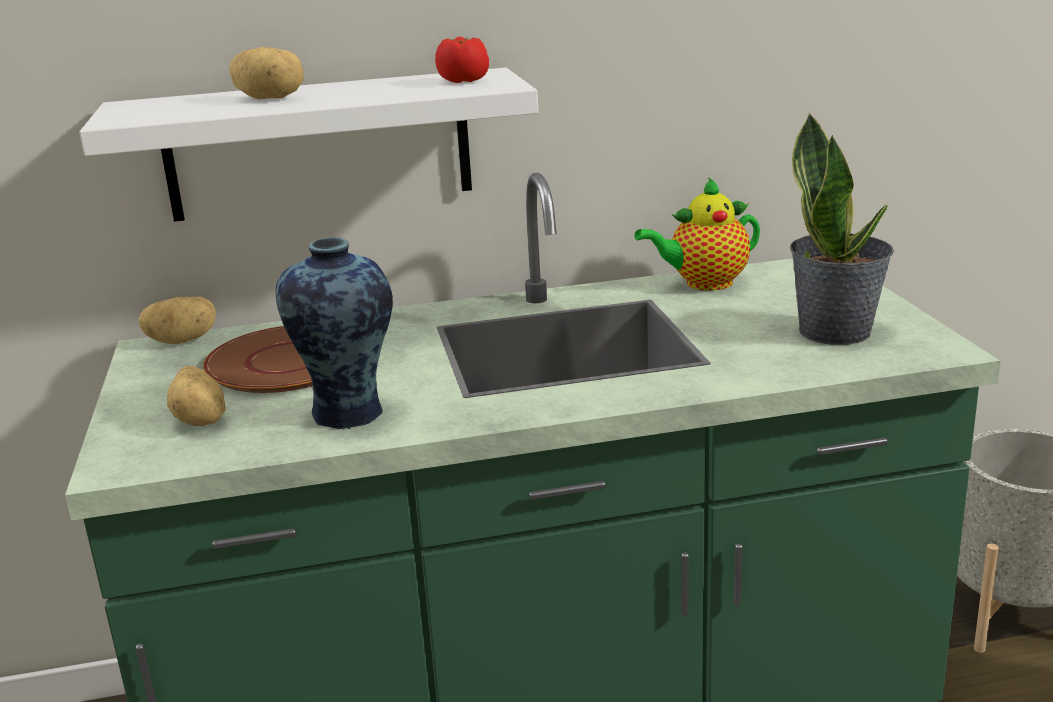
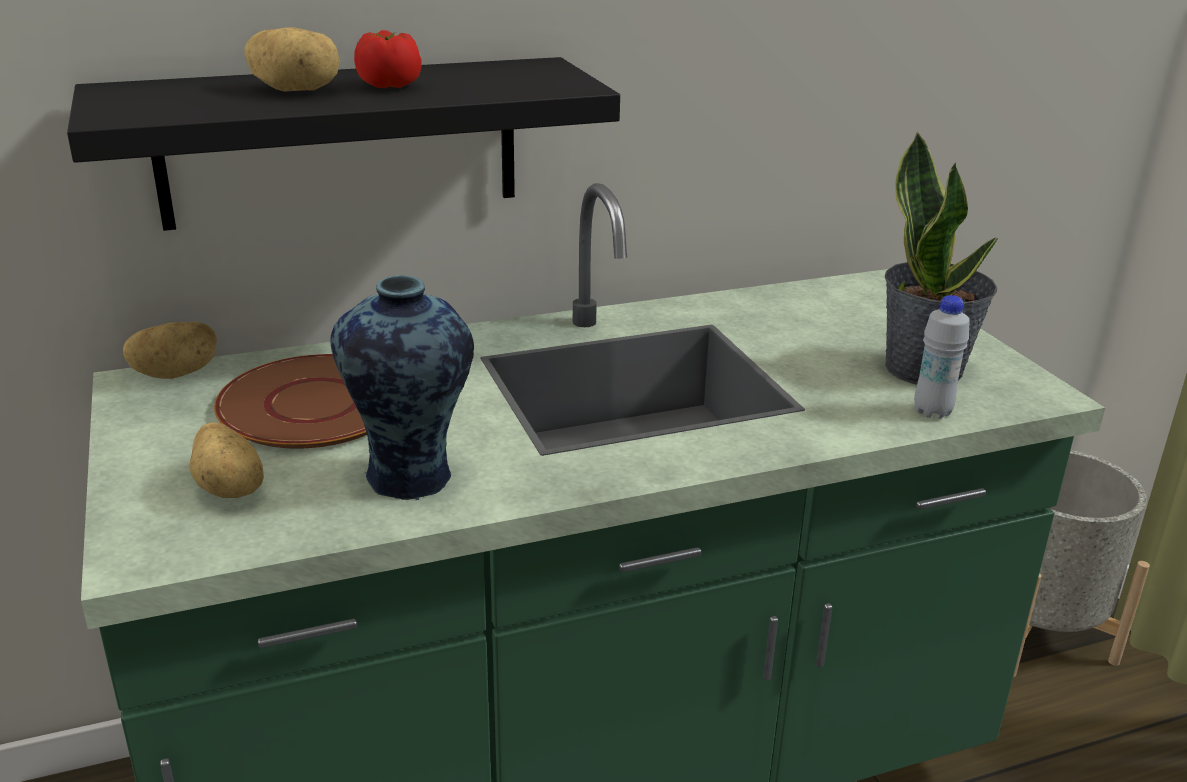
camera: 10 degrees left, 5 degrees up
white shelf [79,68,539,222] -> black shelf [67,57,620,231]
tomato [435,37,489,83] -> tomato moved to [354,30,422,88]
teapot [634,177,760,291] -> none
none -> white bottle [914,295,970,419]

